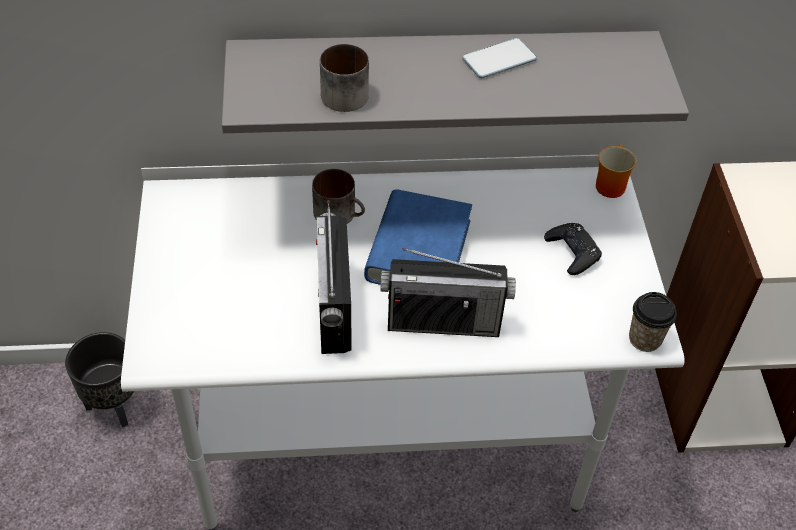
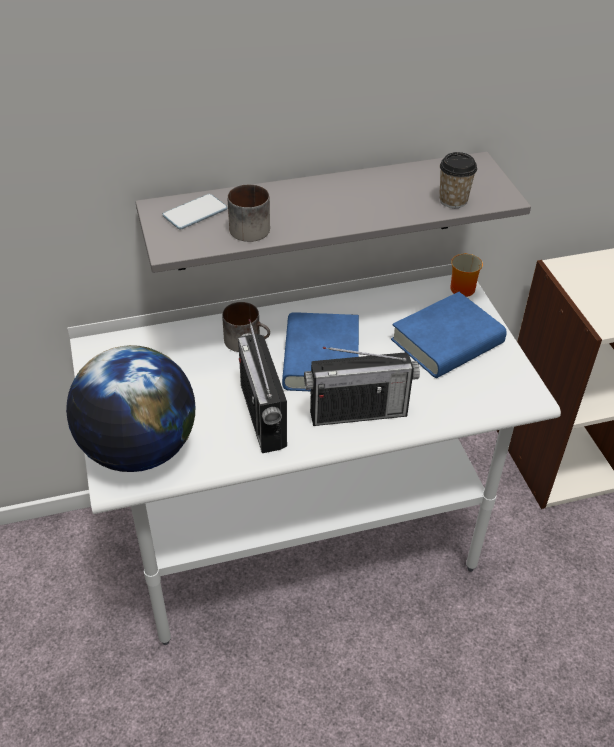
camera: 10 degrees left, 5 degrees down
black planter [65,332,134,427] -> none
phone [462,38,537,78] -> phone moved to [162,194,228,230]
black game controller [544,223,602,275] -> blue book [391,292,507,378]
cup [629,292,677,352] -> cup moved to [439,152,477,208]
none -> globe [66,345,195,472]

